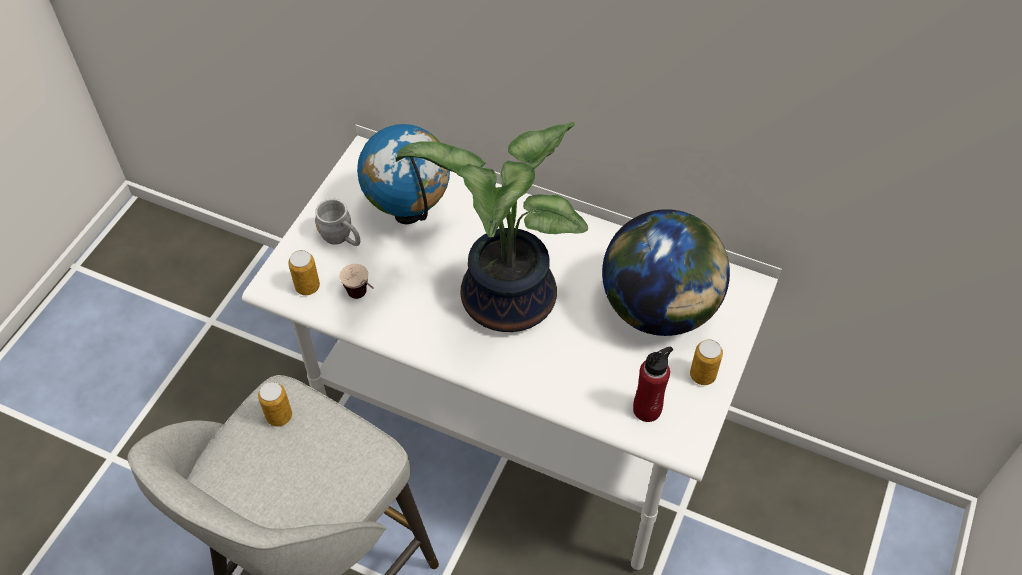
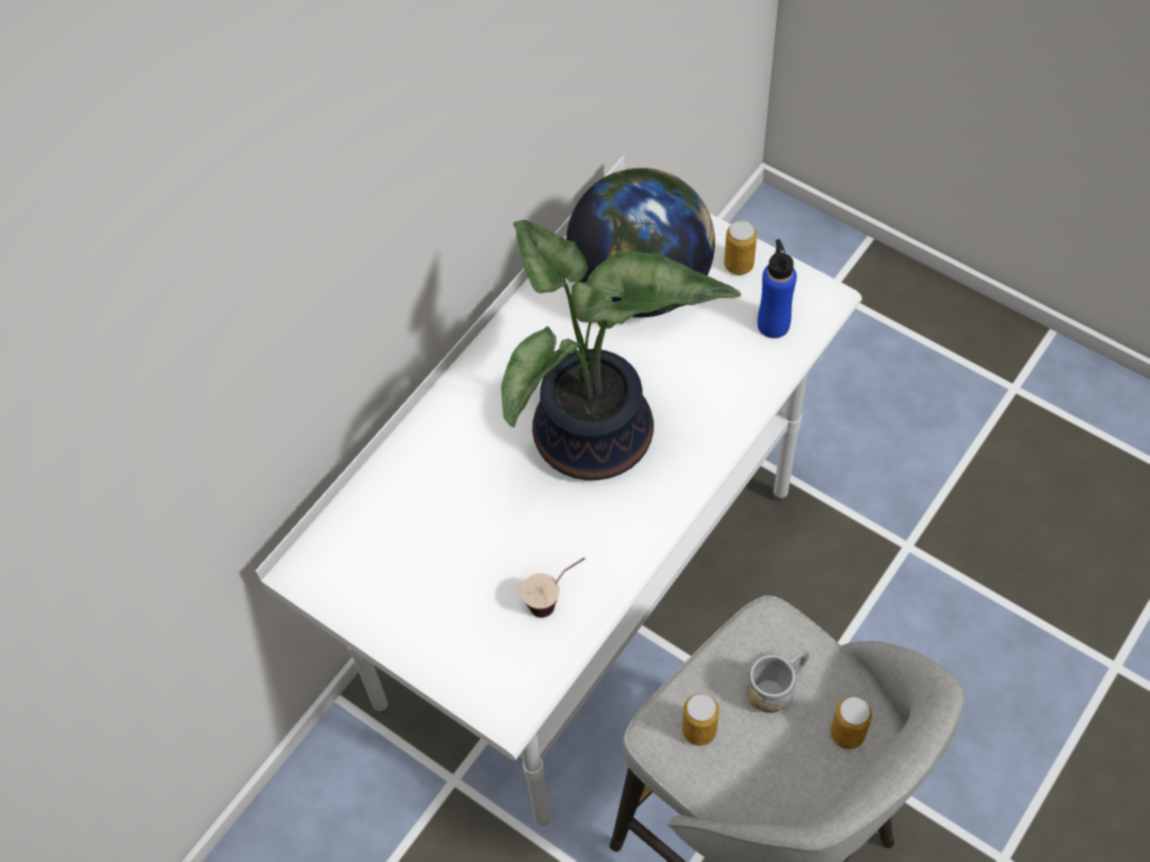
camera: 75 degrees left, 5 degrees up
can [288,250,320,295] -> can moved to [830,697,872,749]
grey mug [315,199,360,246] -> grey mug moved to [745,650,809,713]
globe [357,124,450,224] -> none
red bottle [633,347,673,422] -> blue bottle [758,239,797,338]

